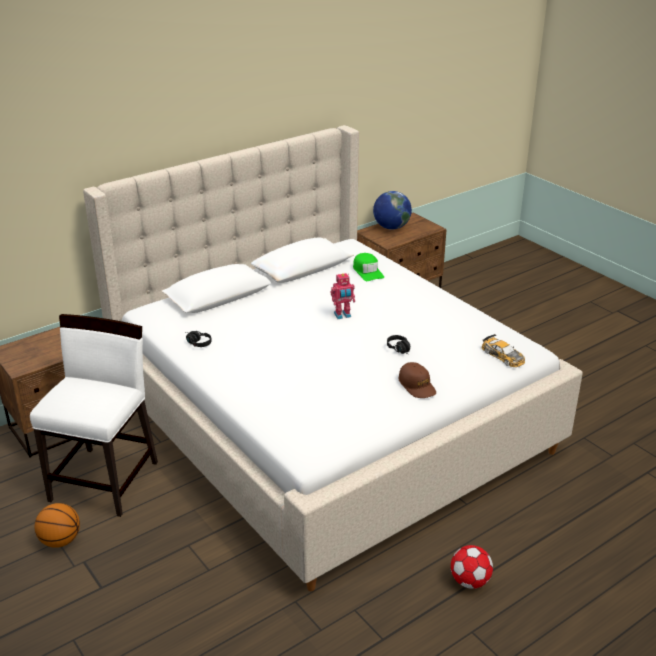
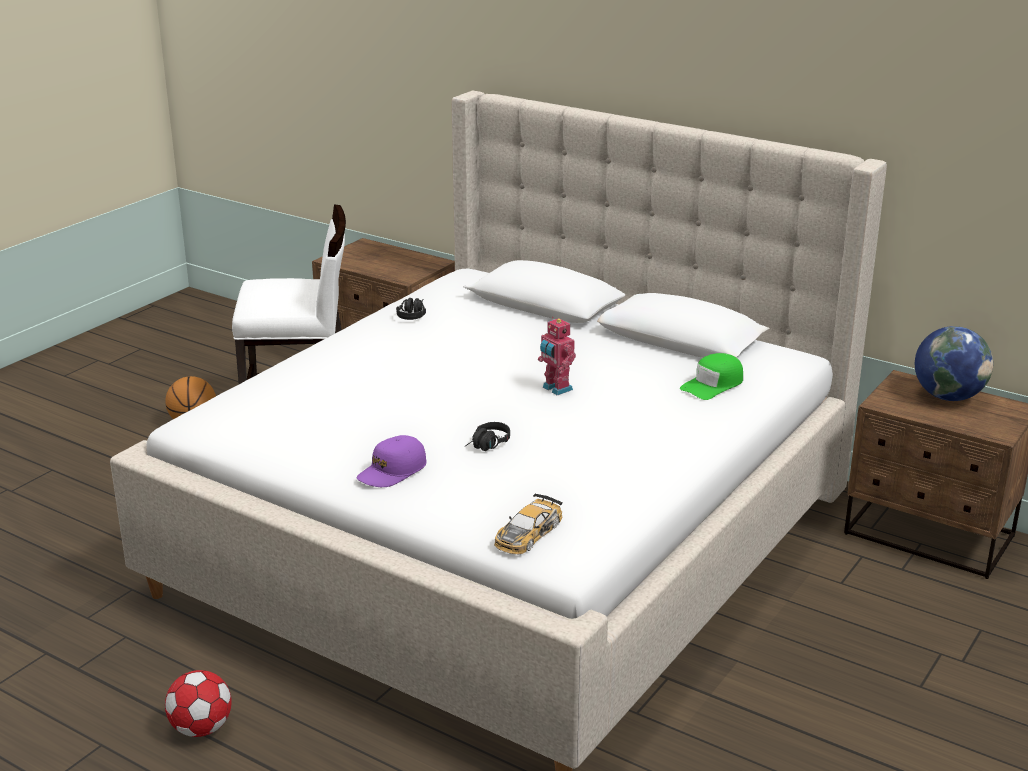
camera: 70 degrees right, 5 degrees down
brown cap [398,362,436,398] -> purple cap [356,435,427,487]

